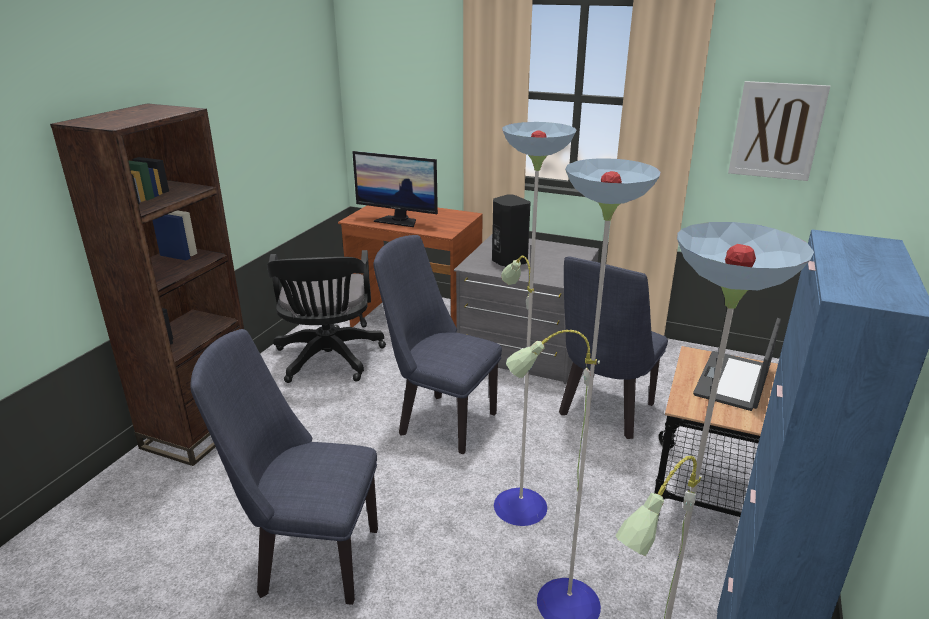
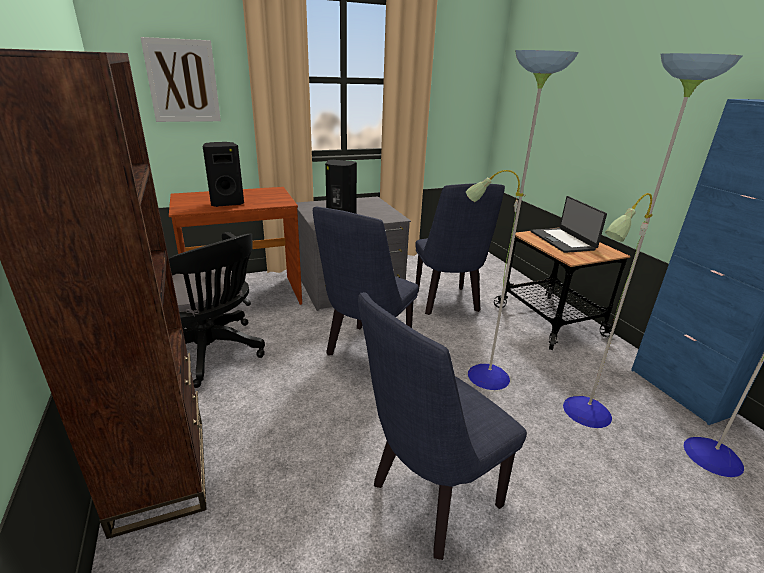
camera: 45 degrees left, 0 degrees up
monitor [352,151,438,227] -> black speaker [203,142,244,207]
blue chair [374,235,502,454] -> blue chair turned 45 degrees counterclockwise [313,207,419,356]
picture [728,81,830,181] -> picture moved to [140,37,221,122]

